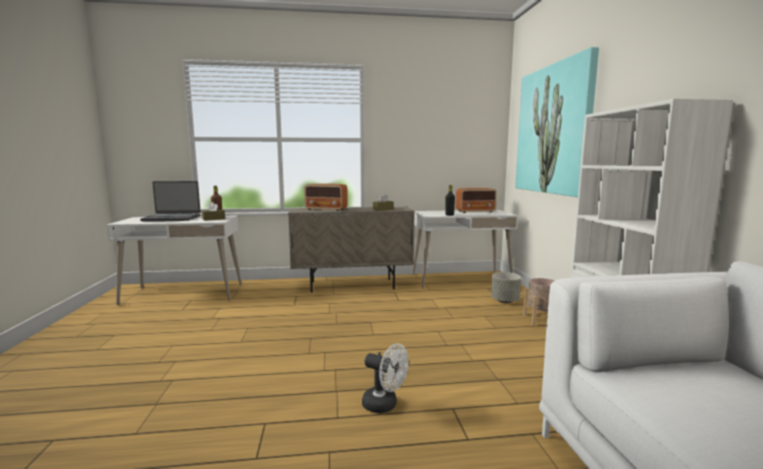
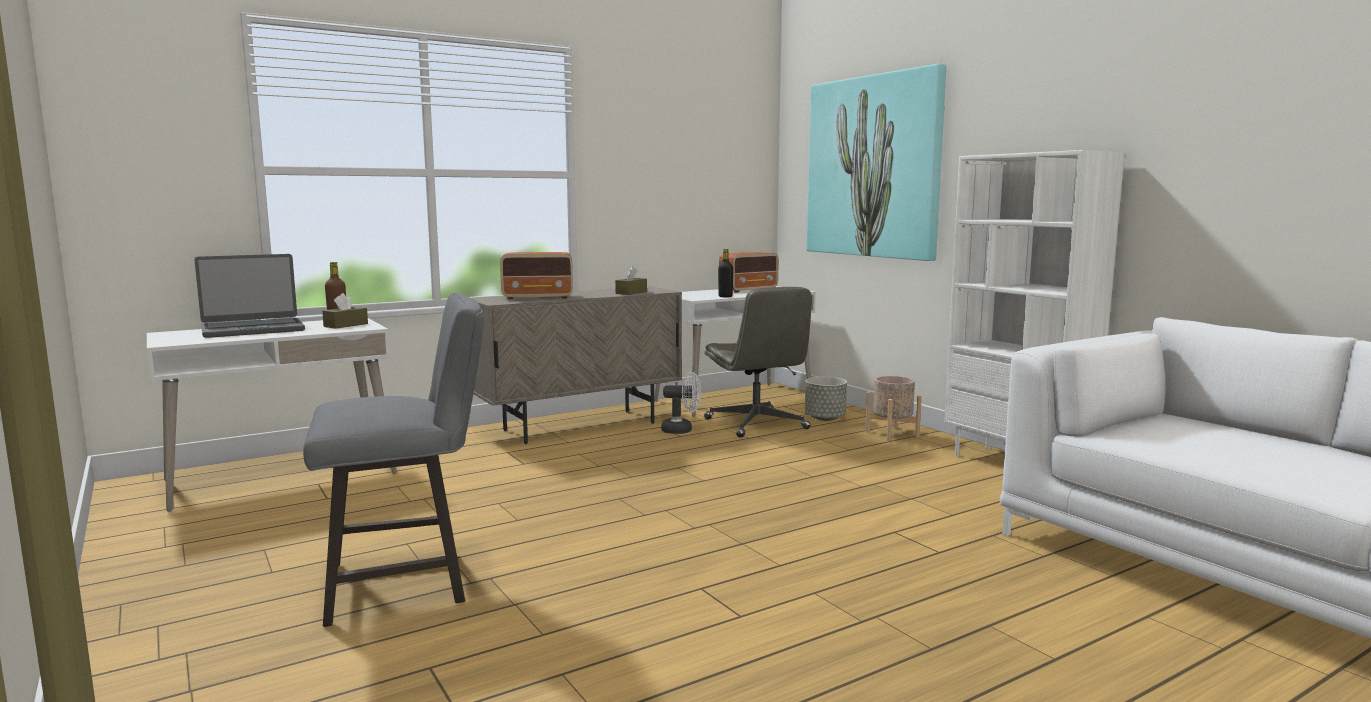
camera: 25 degrees left, 0 degrees up
white fan [362,344,409,413] -> white fan moved to [661,372,701,434]
none -> grey stool [303,293,484,627]
none -> grey office chair [704,287,812,438]

